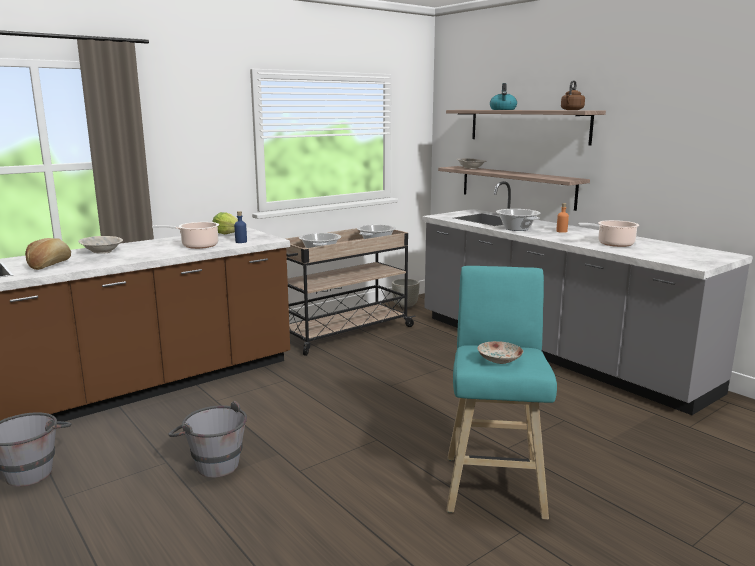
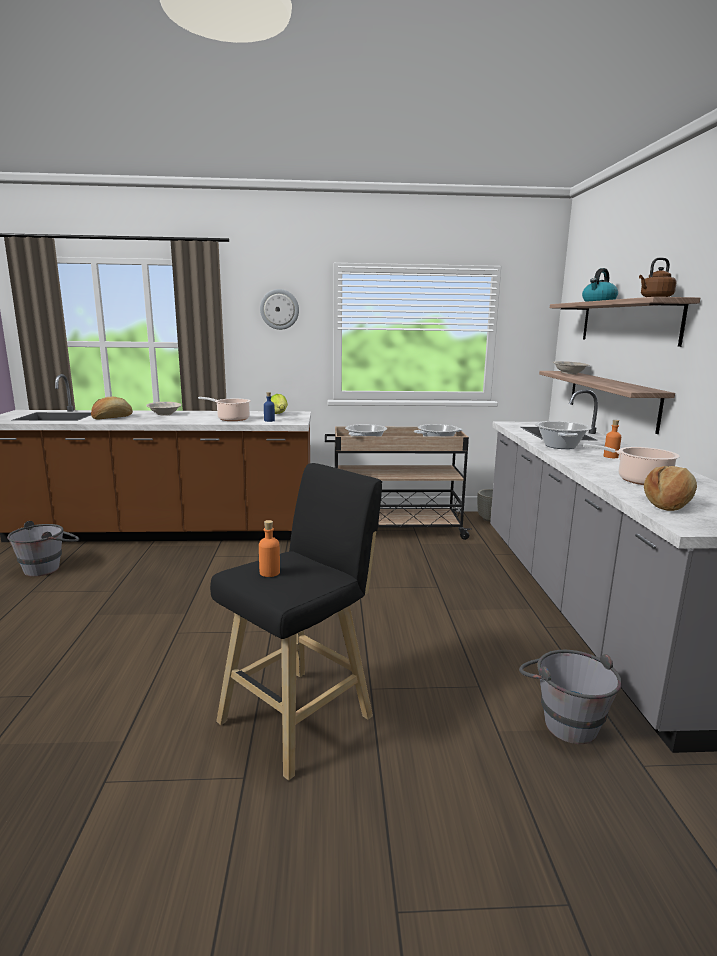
camera: 35 degrees right, 0 degrees up
grey bucket [169,401,247,477] -> grey bucket moved to [519,650,622,744]
turquoise stool [447,266,557,520] -> black stool [210,463,382,780]
plate [477,341,523,364] -> orange bottle [259,520,280,577]
none -> wall clock [260,289,299,330]
none -> bread [644,466,697,511]

